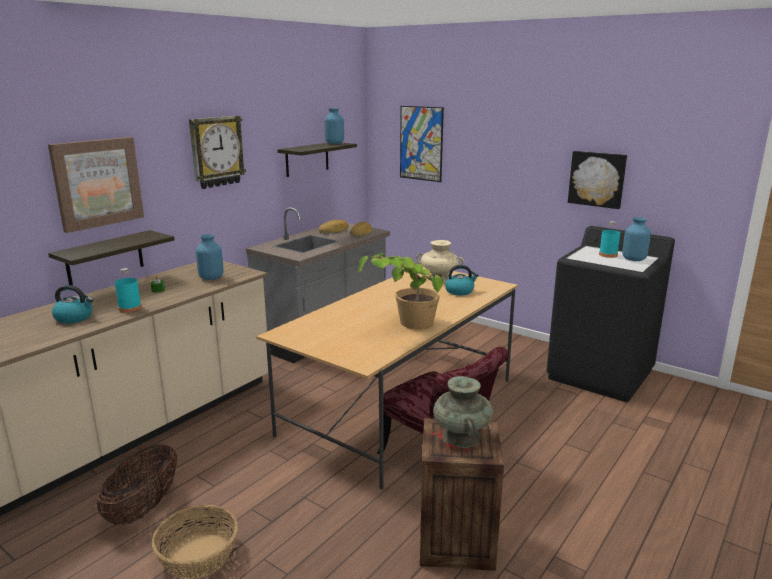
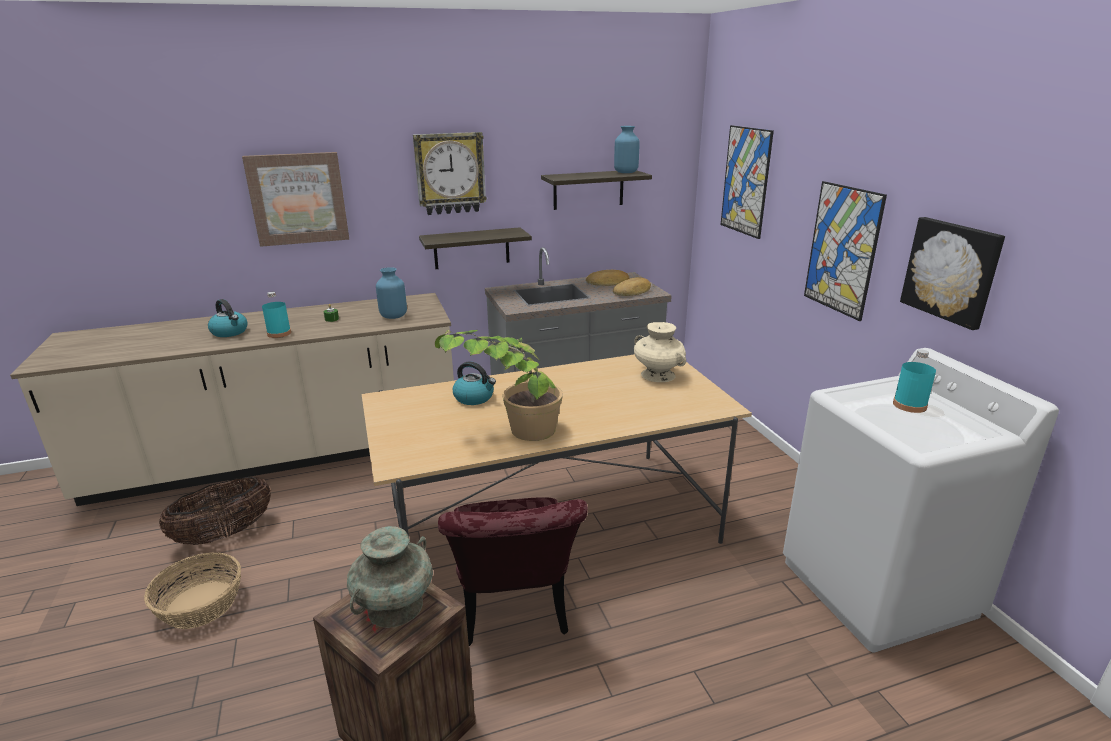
camera: 35 degrees right, 5 degrees up
shelf [48,230,174,285] -> shelf moved to [419,227,532,269]
kettle [445,265,479,295] -> kettle moved to [453,361,496,405]
black washing machine [546,226,675,402] -> white washing machine [783,348,1059,652]
blue vase [622,217,651,261] -> none
none -> picture [804,181,887,321]

